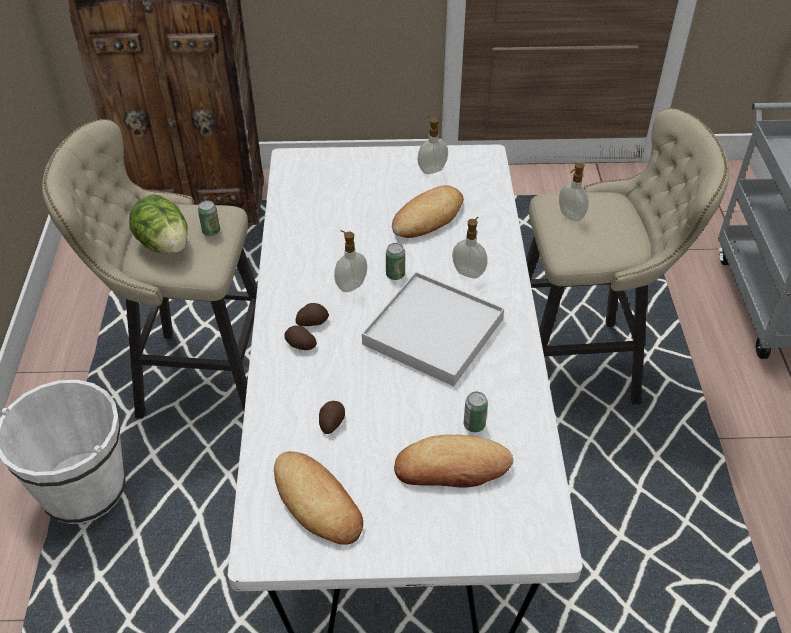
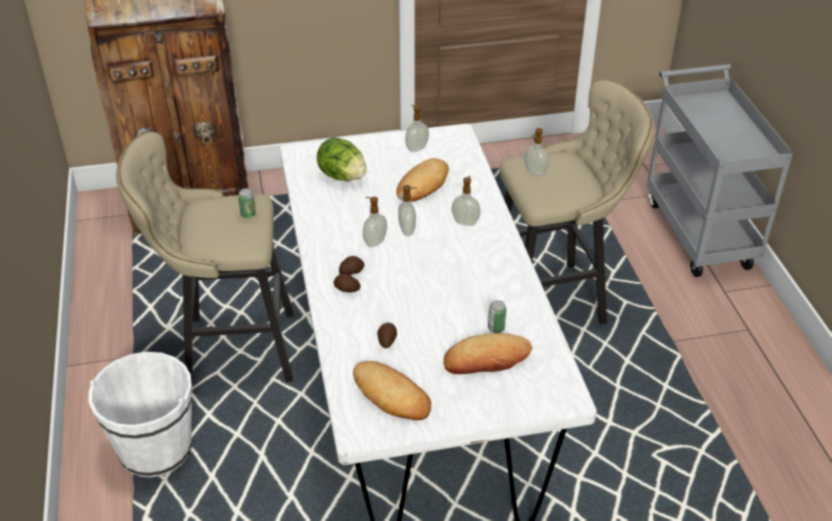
camera: 10 degrees left, 5 degrees down
lettuce [129,194,188,254] -> lettuce moved to [317,137,367,181]
white tray [362,271,504,386] -> none
can [386,243,405,280] -> soap dispenser [398,185,417,236]

